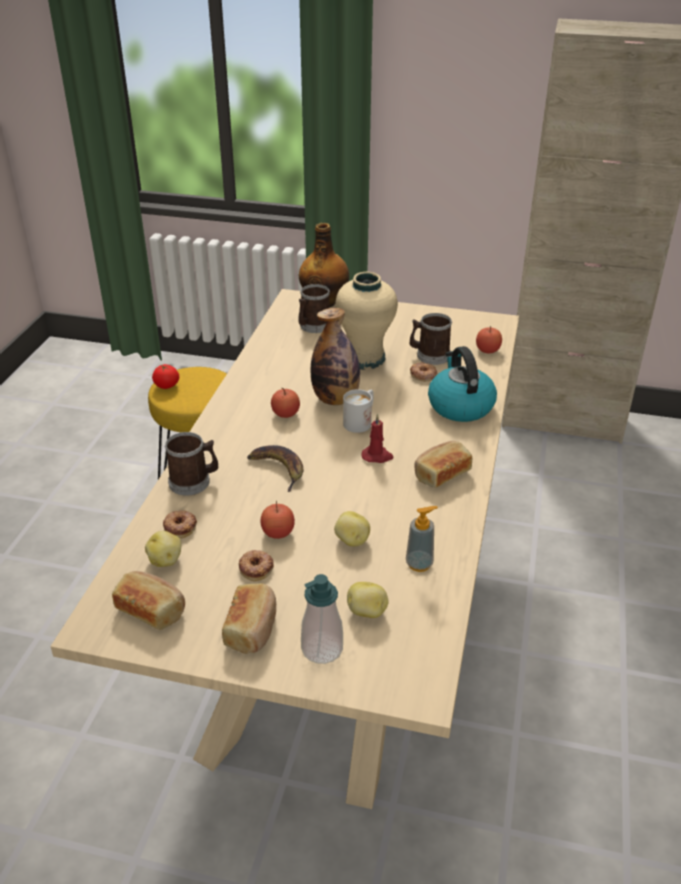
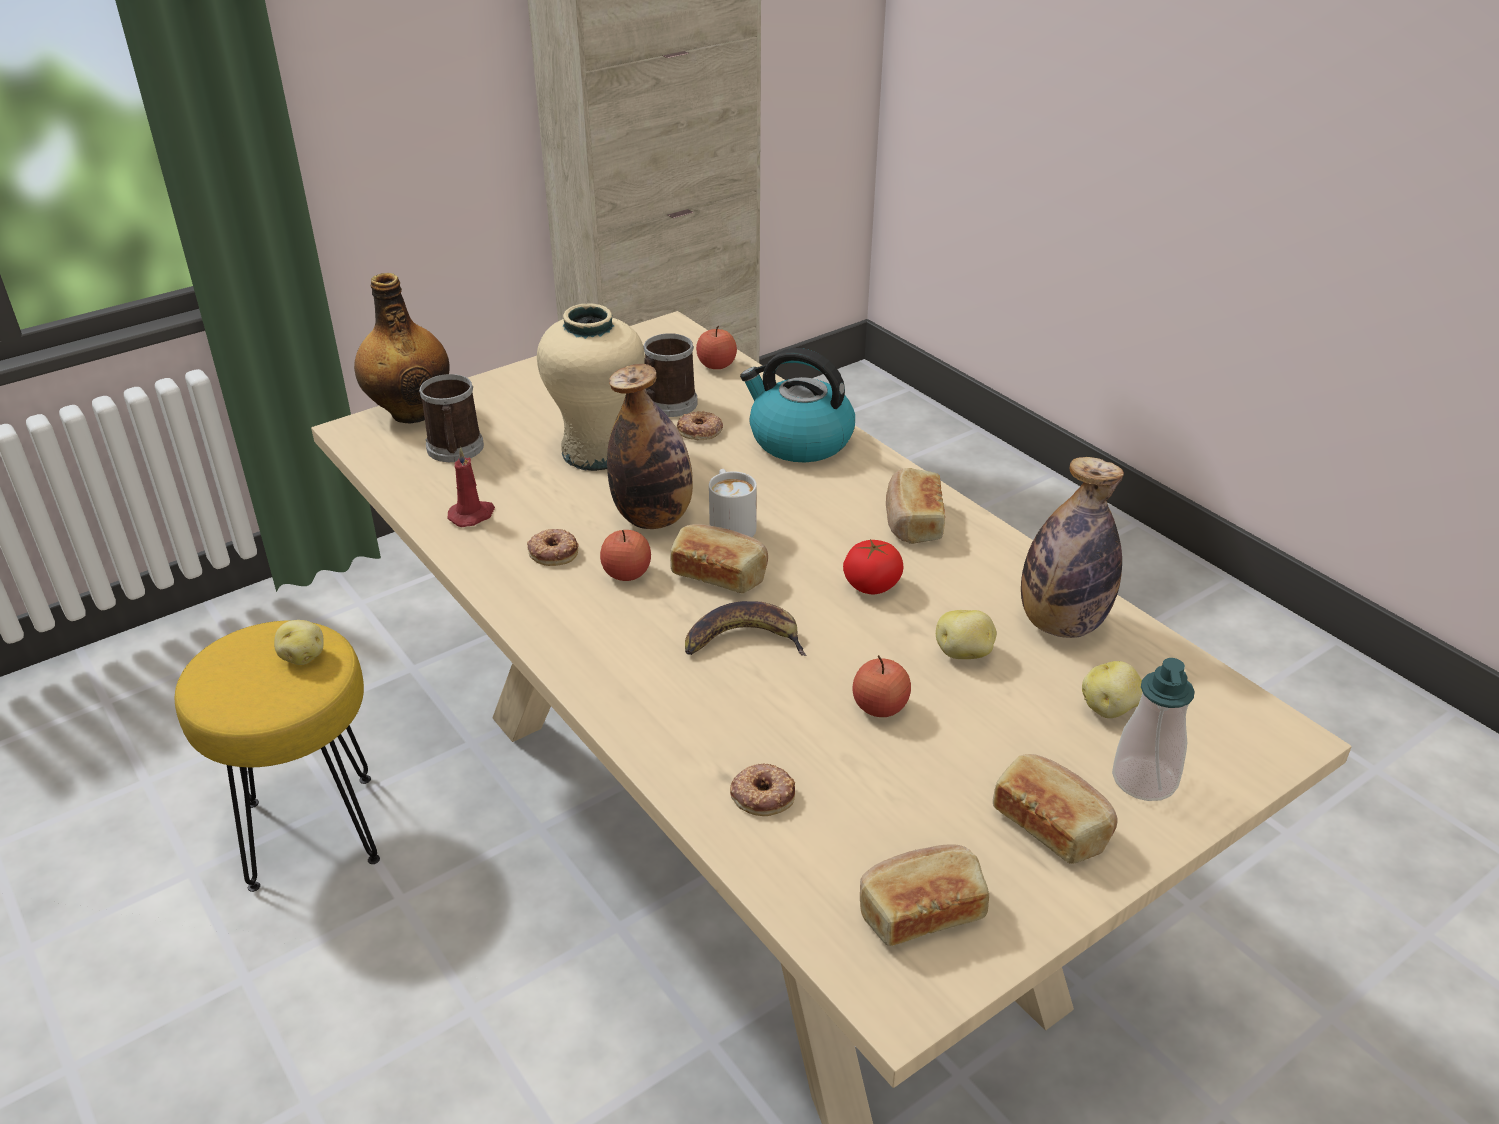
camera: 50 degrees left, 0 degrees up
potato [145,531,181,567] -> potato moved to [274,620,323,665]
tomato [152,364,179,389] -> tomato moved to [843,539,903,594]
mug [165,432,218,496] -> none
donut [238,550,274,581] -> donut moved to [527,529,579,566]
red candle [362,414,394,463] -> red candle moved to [448,447,495,527]
soap dispenser [406,506,438,572] -> bottle [1021,457,1124,638]
none -> bread [670,524,768,593]

